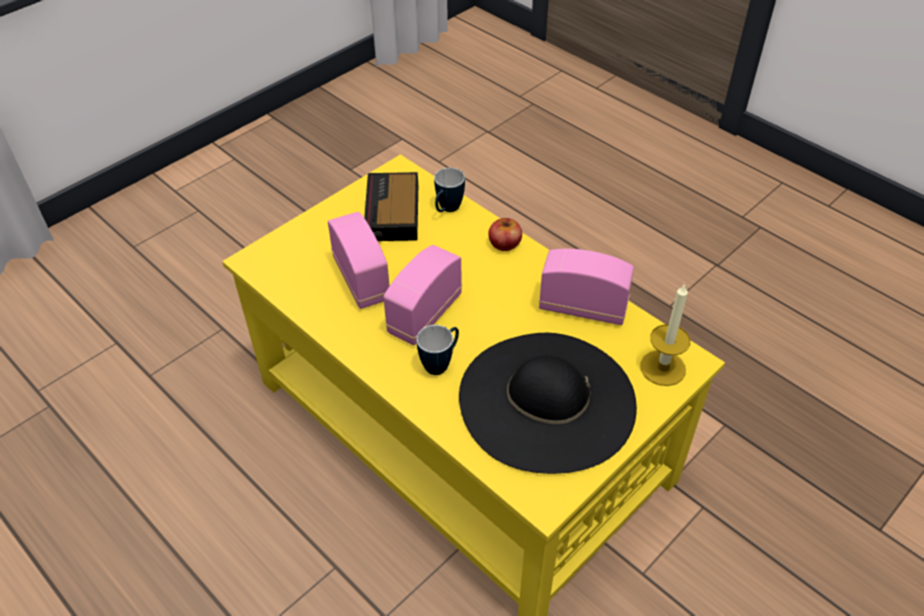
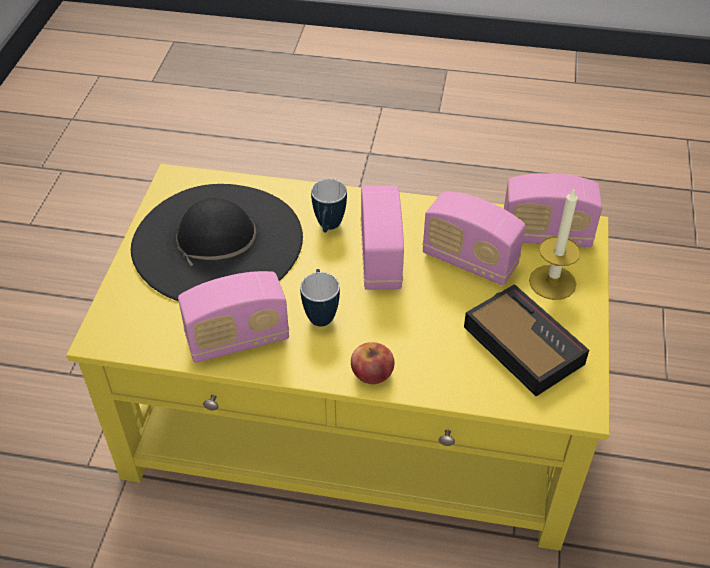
camera: 145 degrees right, 0 degrees up
mug [434,168,465,212] -> mug moved to [300,269,340,327]
candle [640,283,690,386] -> candle moved to [529,189,581,300]
none -> radio [503,173,602,247]

